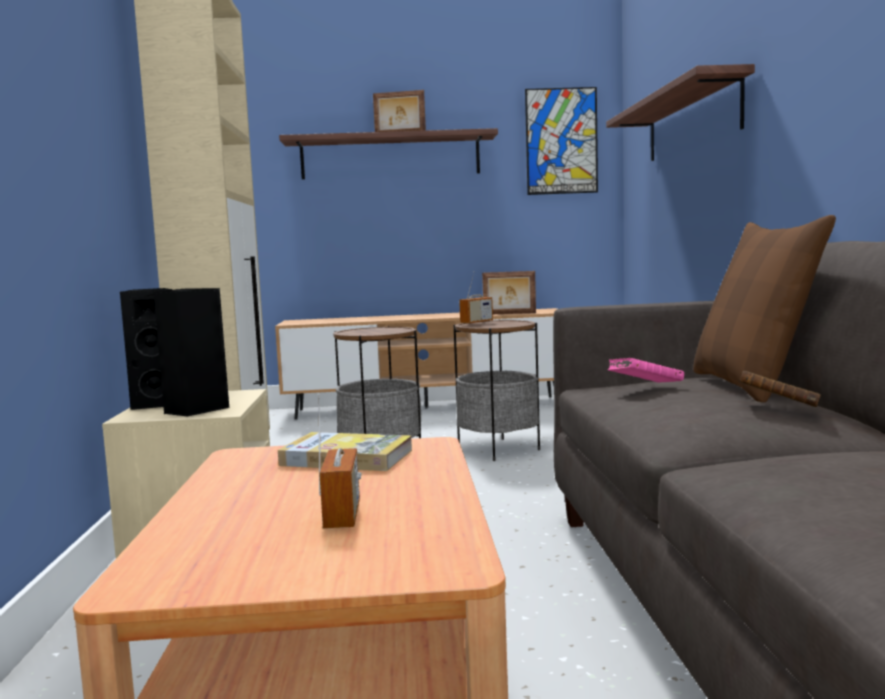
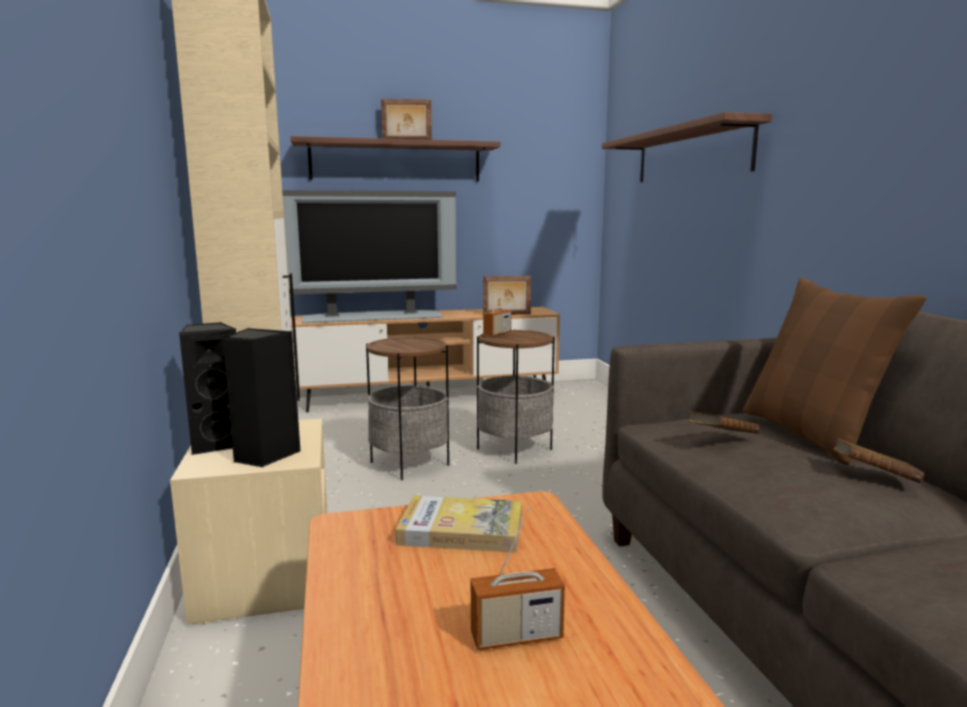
camera: 10 degrees left, 5 degrees up
radio [318,395,362,528] -> radio turned 90 degrees clockwise [471,508,565,650]
picture [525,87,598,195] -> none
pink book [608,358,684,382] -> brown book [688,411,760,434]
none -> television [282,190,457,323]

